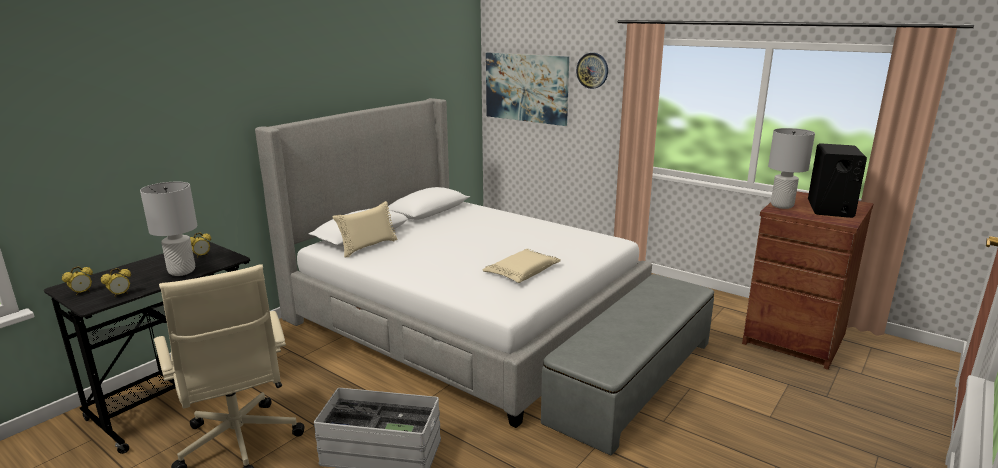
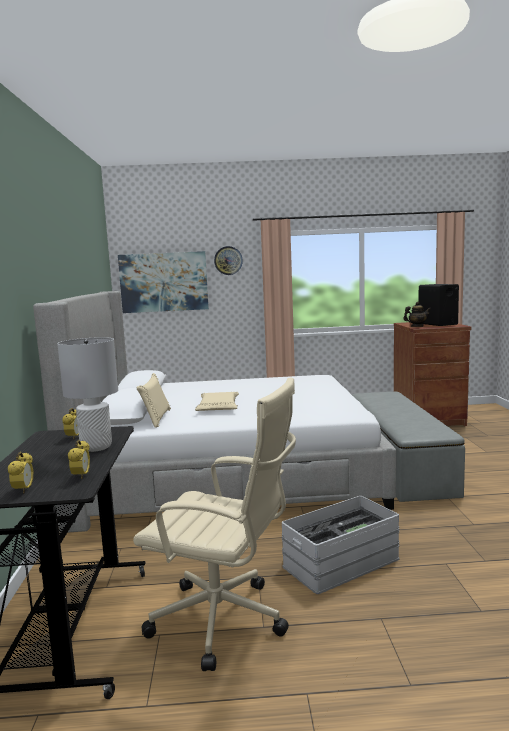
camera: 40 degrees left, 10 degrees down
beige pillow [483,249,561,283] -> beige pillow moved to [195,391,239,411]
grey table lamp [768,128,815,209] -> teapot [403,302,431,327]

